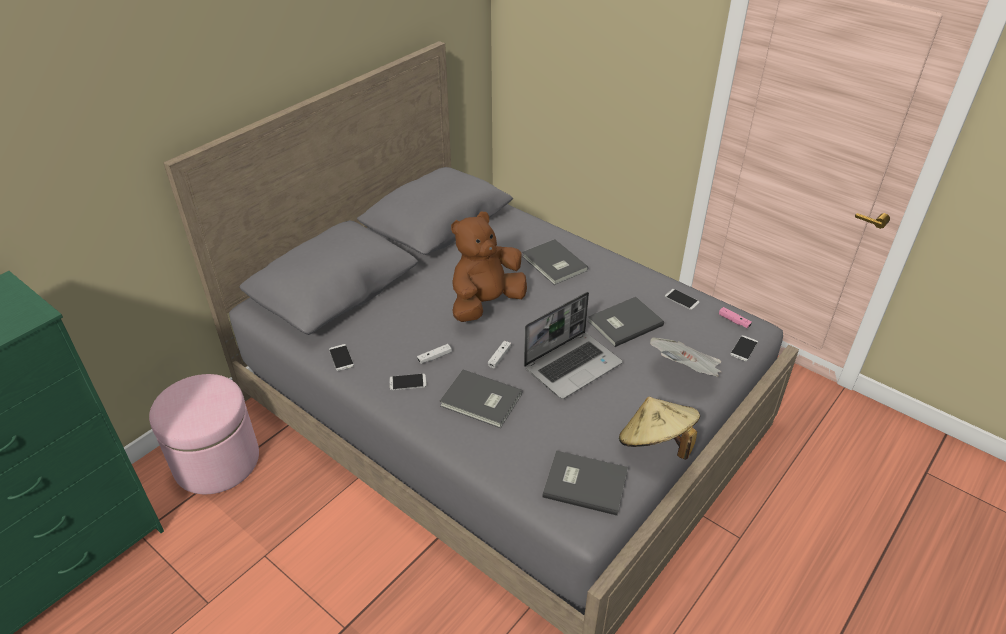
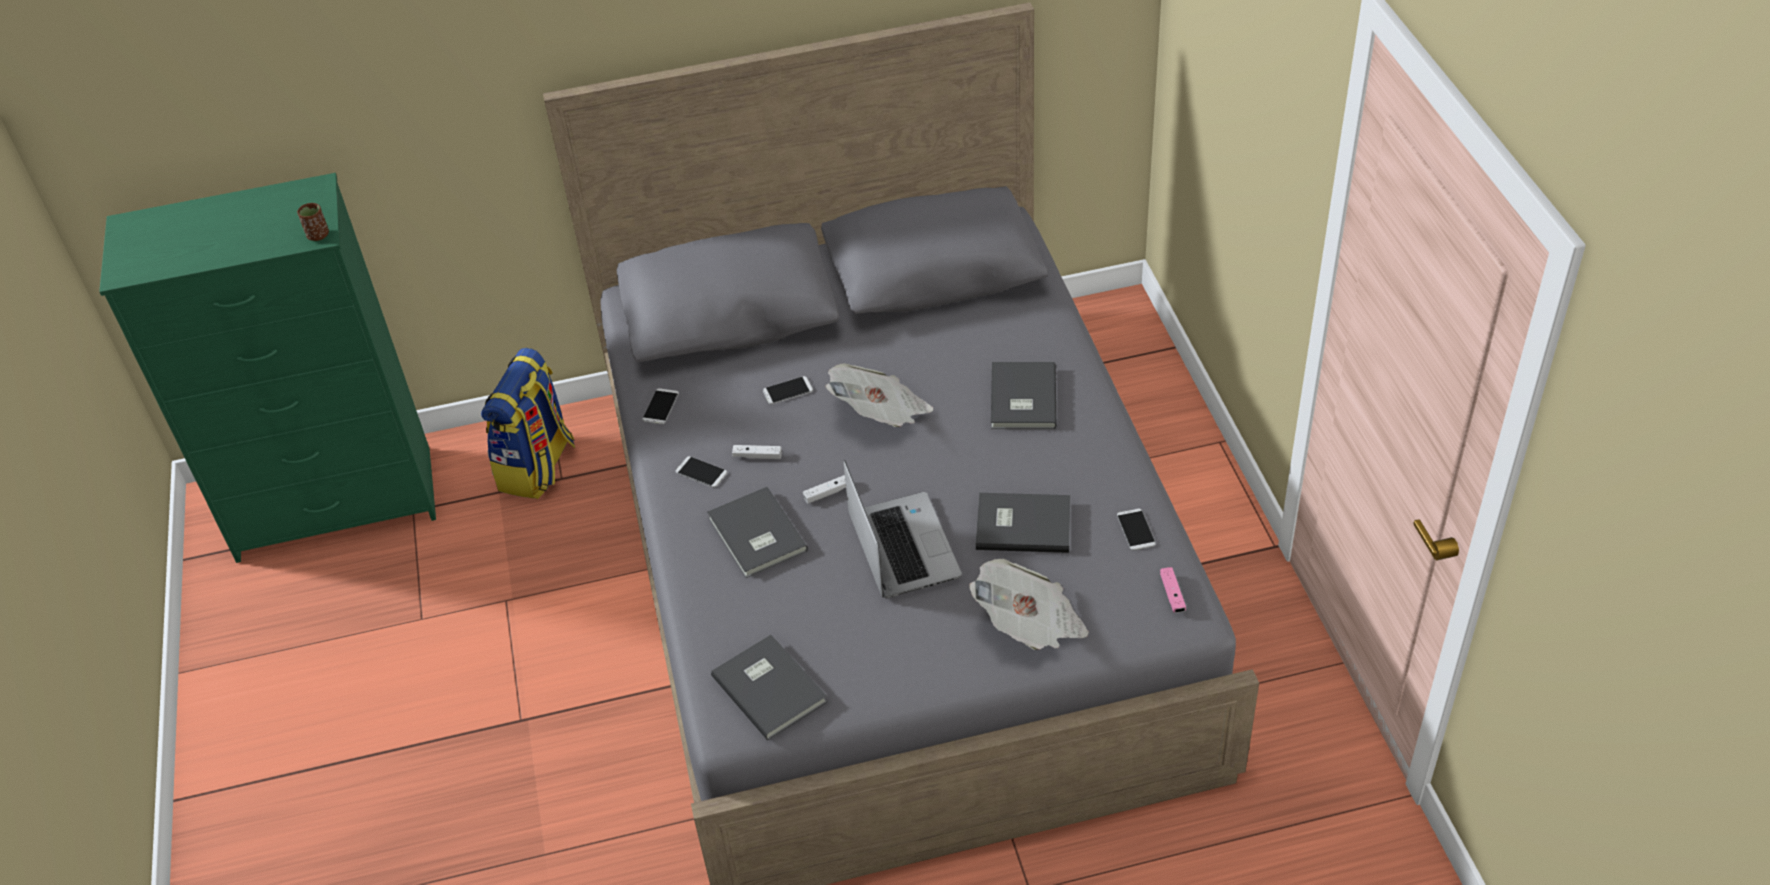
camera: 40 degrees right, 5 degrees up
pink ottoman [149,374,259,494] -> backpack [481,348,575,499]
brown plush toy [451,212,527,322] -> newspaper [825,363,933,427]
laptop [524,292,623,399] -> laptop turned 105 degrees counterclockwise [844,460,962,598]
beige hat [619,397,700,460] -> none
phone [730,335,758,361] -> phone moved to [763,376,813,404]
none -> brown cup [297,203,329,241]

